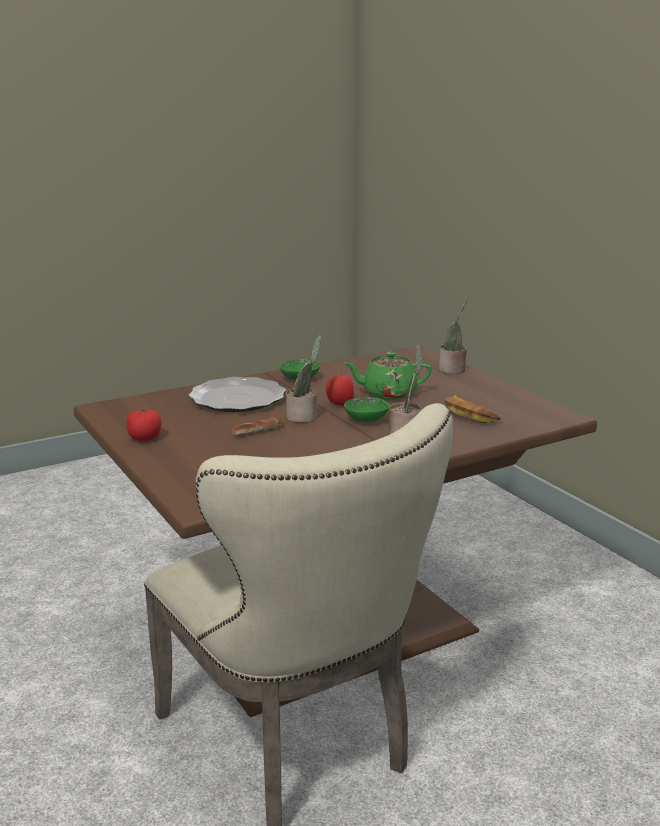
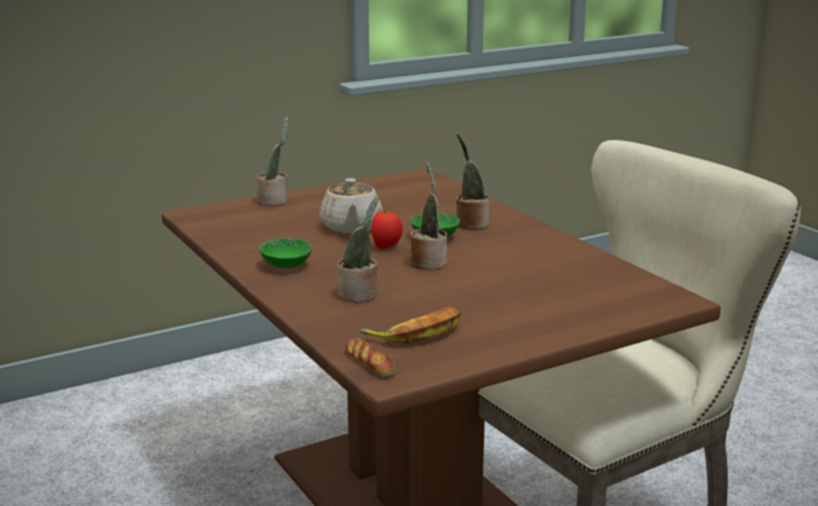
camera: 90 degrees left, 0 degrees up
tomato [126,408,162,441] -> none
plate [189,377,286,412] -> potted plant [338,195,379,302]
bread [232,418,284,435] -> bread moved to [346,338,395,377]
green teapot [343,352,432,400] -> beige teapot [319,178,383,233]
banana [444,394,501,423] -> banana moved to [360,307,461,343]

